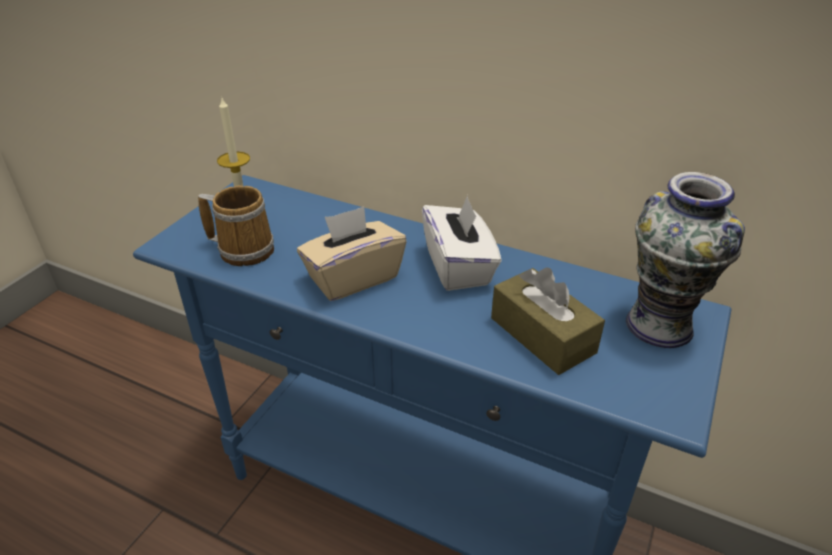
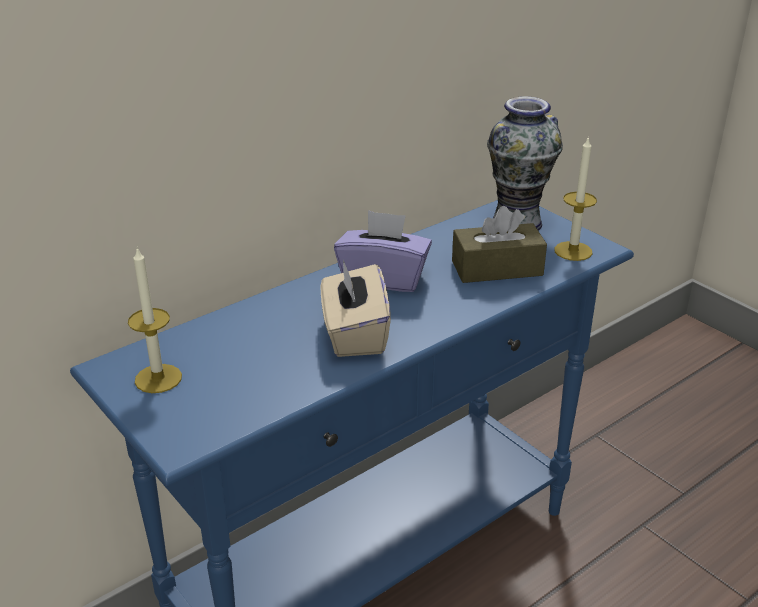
camera: 65 degrees left, 5 degrees down
mug [198,185,274,266] -> none
white tissue box [422,195,501,291] -> purple tissue box [334,210,432,292]
none -> candle [554,136,597,261]

